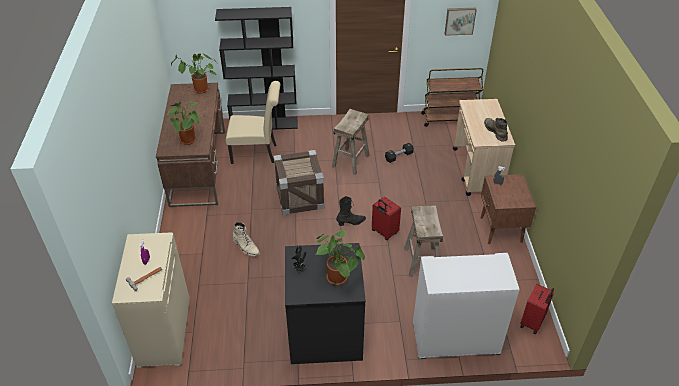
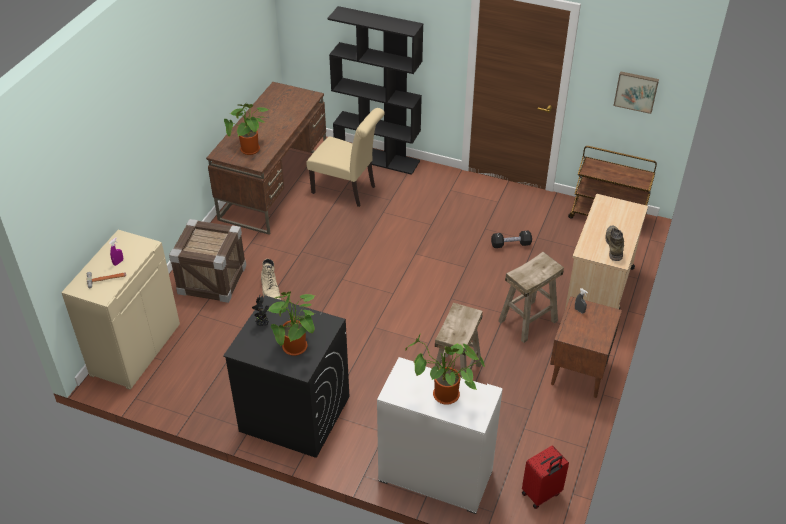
camera: 25 degrees right, 0 degrees up
potted plant [171,53,218,93] -> potted plant moved to [405,335,485,405]
crate [273,150,325,215] -> crate moved to [169,219,246,303]
beige stool [332,109,370,175] -> beige stool moved to [498,252,564,343]
black boot [336,196,366,226] -> none
red suitcase [372,196,401,240] -> none

